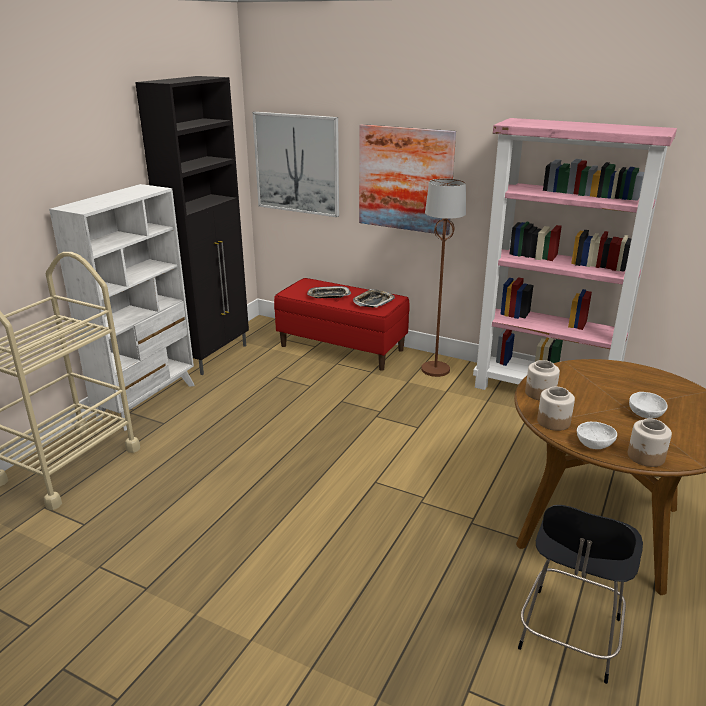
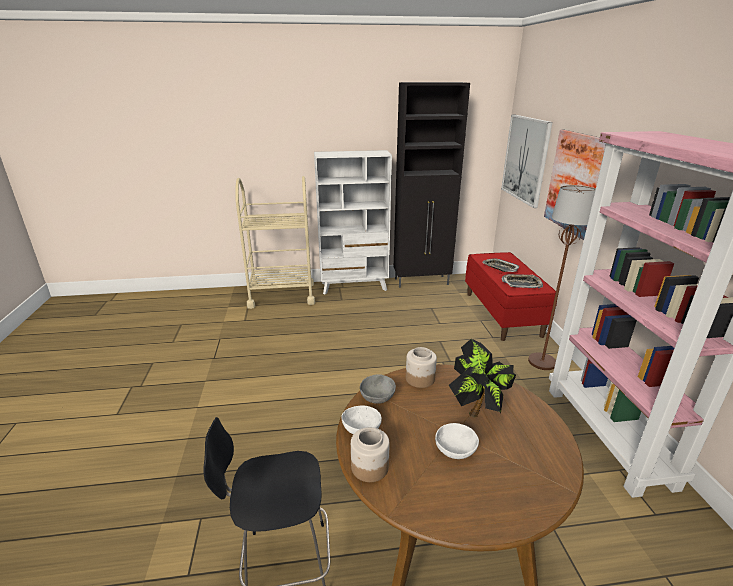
camera: 55 degrees right, 0 degrees up
jar [537,387,575,431] -> grey bowl [360,374,396,404]
none -> potted plant [448,339,516,417]

